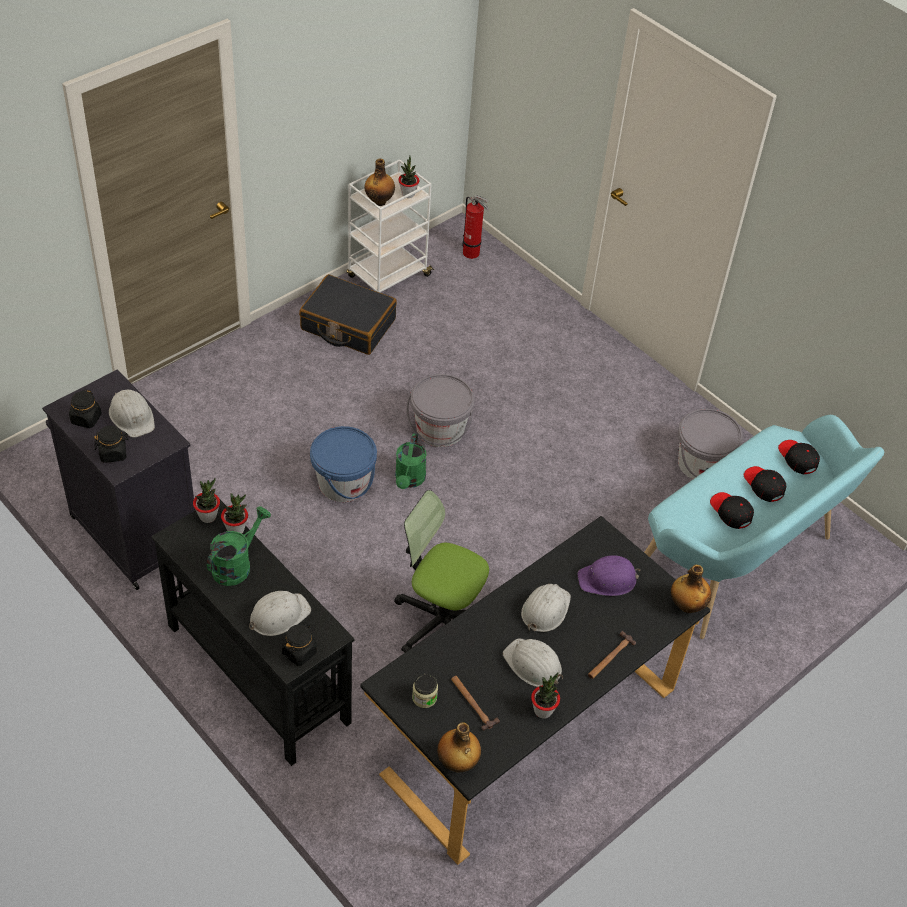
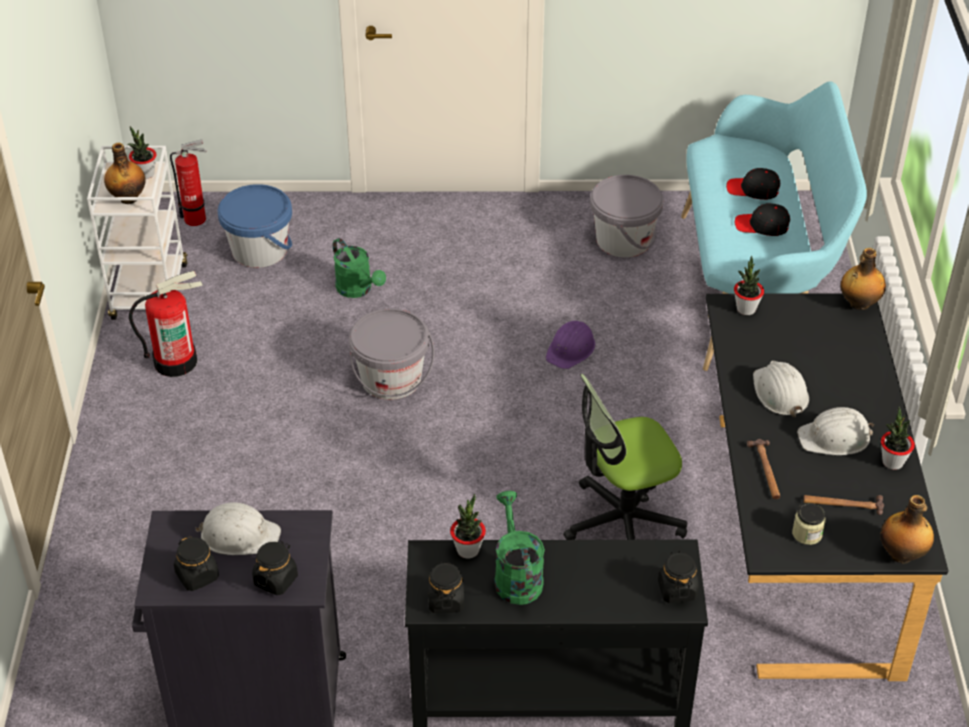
camera: 45 degrees left, 5 degrees down
potted plant [193,478,220,523] -> potted plant moved to [734,256,764,315]
white hard hat [249,591,311,636] -> none
black suitcase [299,274,397,355] -> fire extinguisher [129,271,203,377]
blue bucket [310,426,377,502] -> blue bucket moved to [218,184,292,268]
green watering can [395,433,427,489] -> green watering can moved to [333,238,386,298]
purple hard hat [577,555,640,596] -> purple hard hat moved to [545,321,596,369]
hammer [588,631,636,679] -> hammer moved to [747,439,780,499]
black cap [778,440,820,474] -> none
none -> black jar [428,561,464,613]

